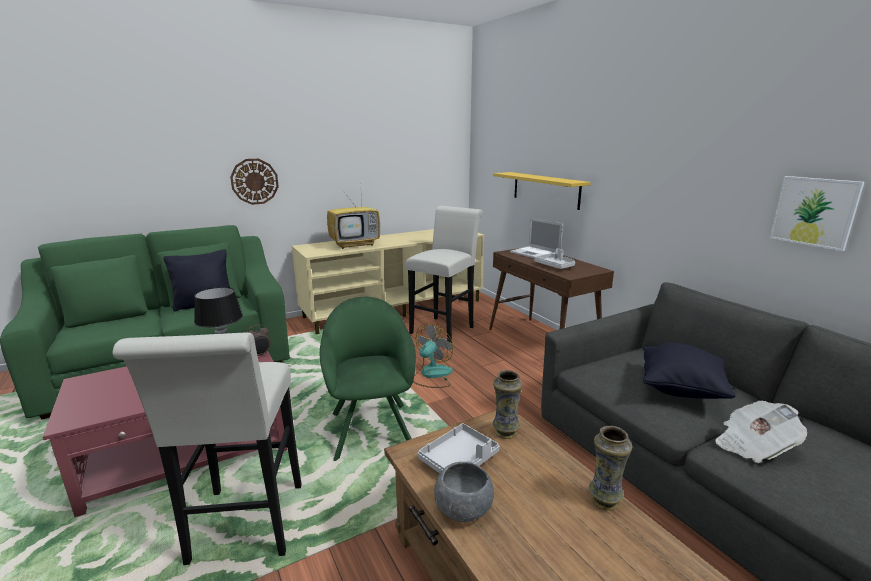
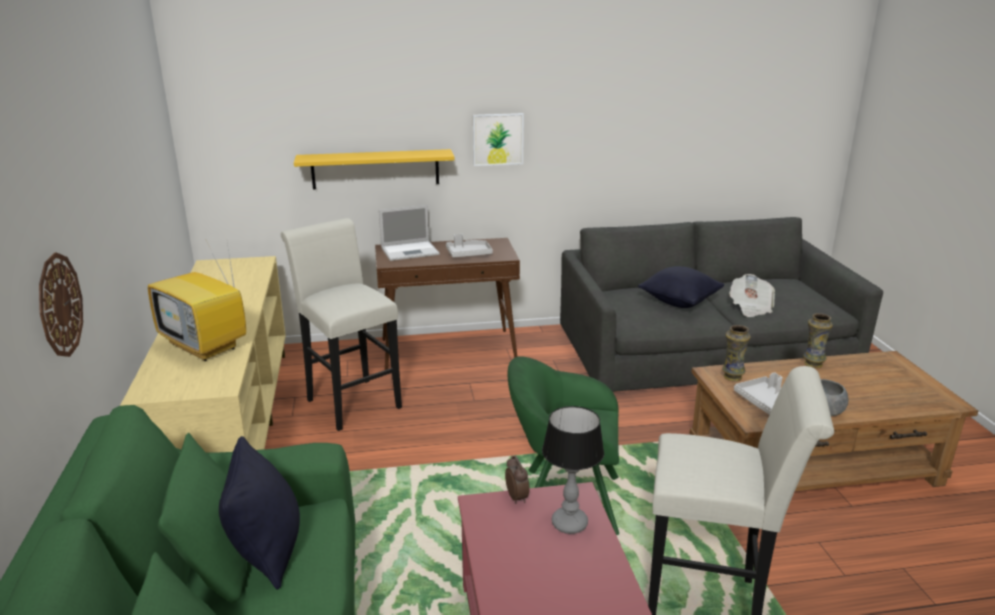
camera: 70 degrees left, 5 degrees up
television [327,181,380,249] -> television turned 135 degrees clockwise [148,243,246,361]
fan [413,324,453,388] -> none
picture [770,176,864,251] -> picture moved to [473,113,524,166]

